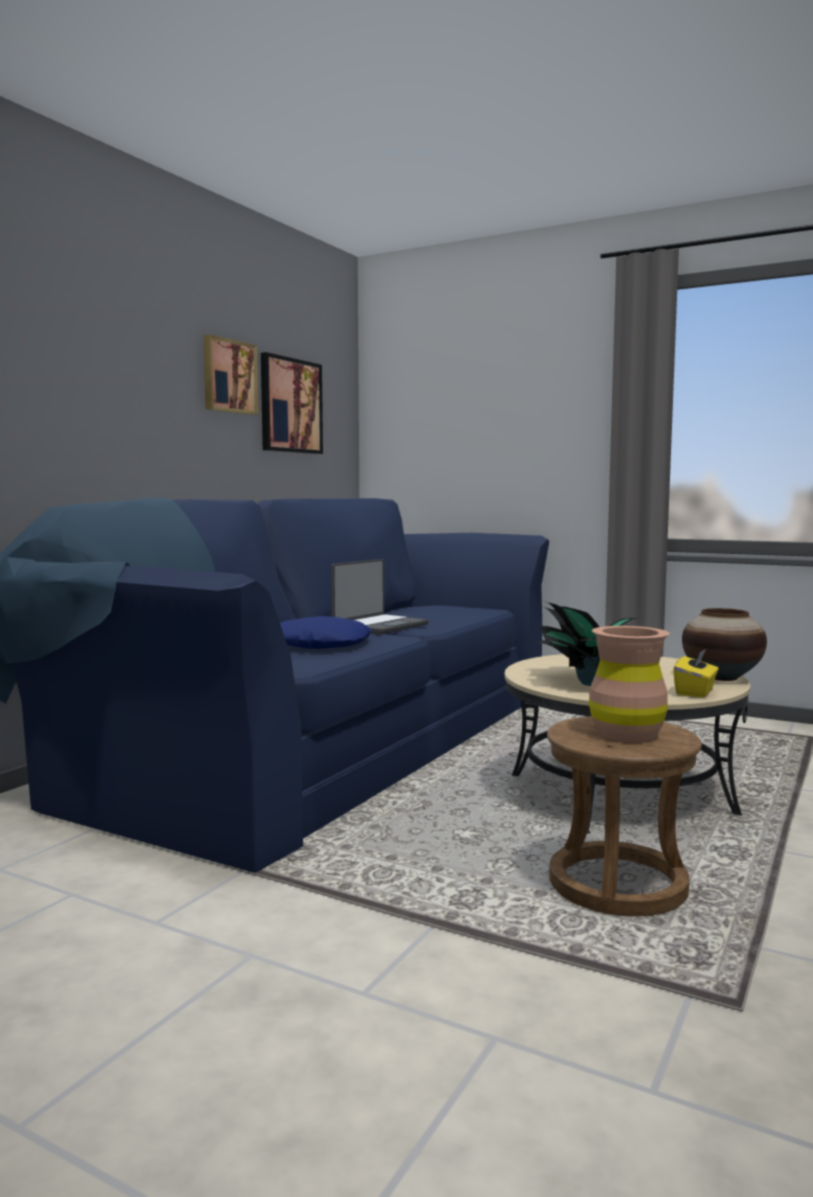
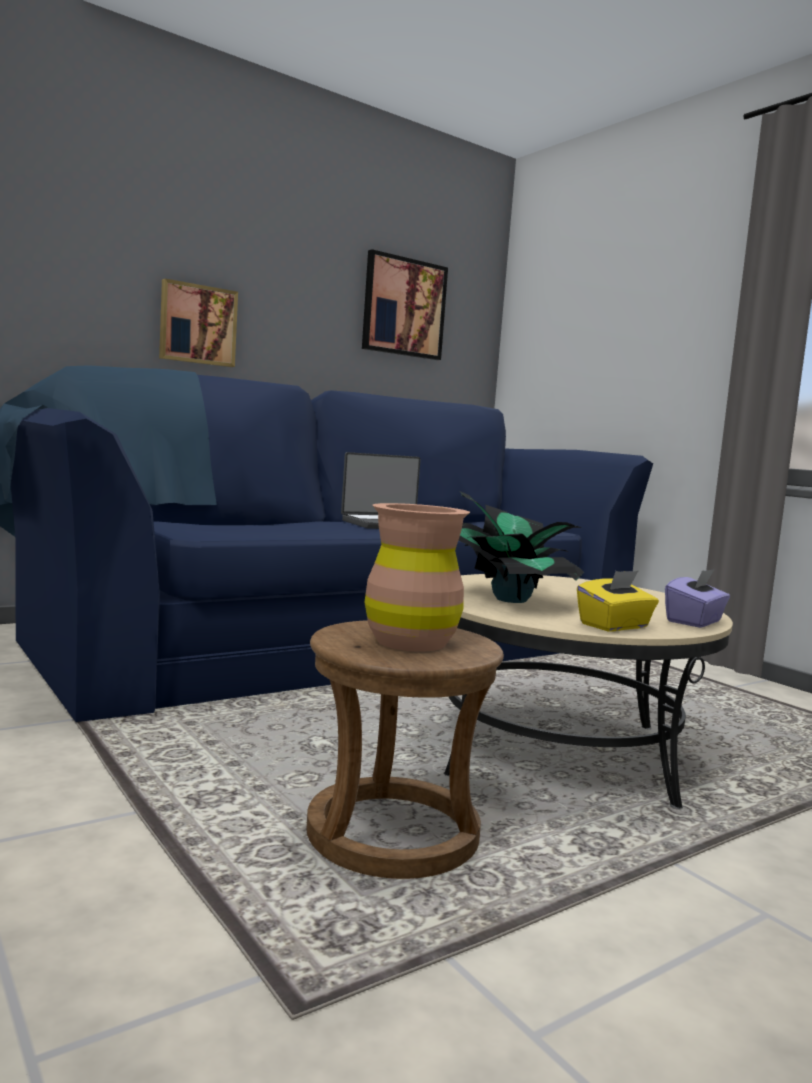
camera: 25 degrees right, 0 degrees up
picture [203,335,258,415] -> picture moved to [159,279,238,367]
blue pillow [280,616,371,649] -> none
vase [682,608,767,681] -> purple tissue box [665,569,730,628]

